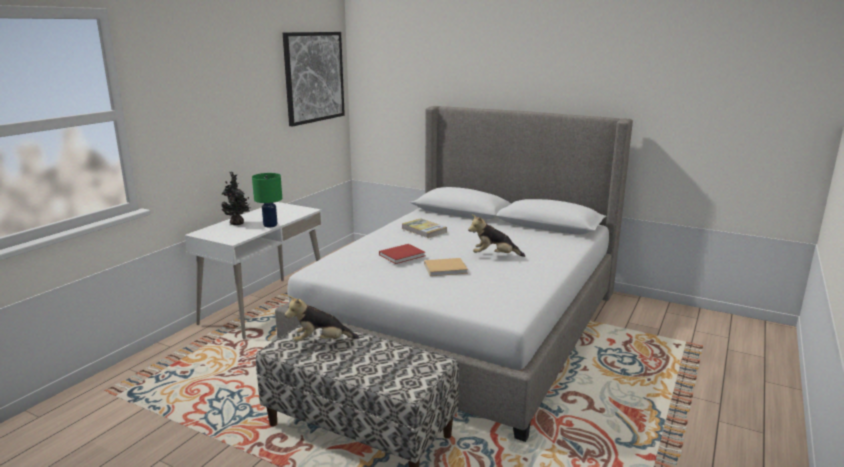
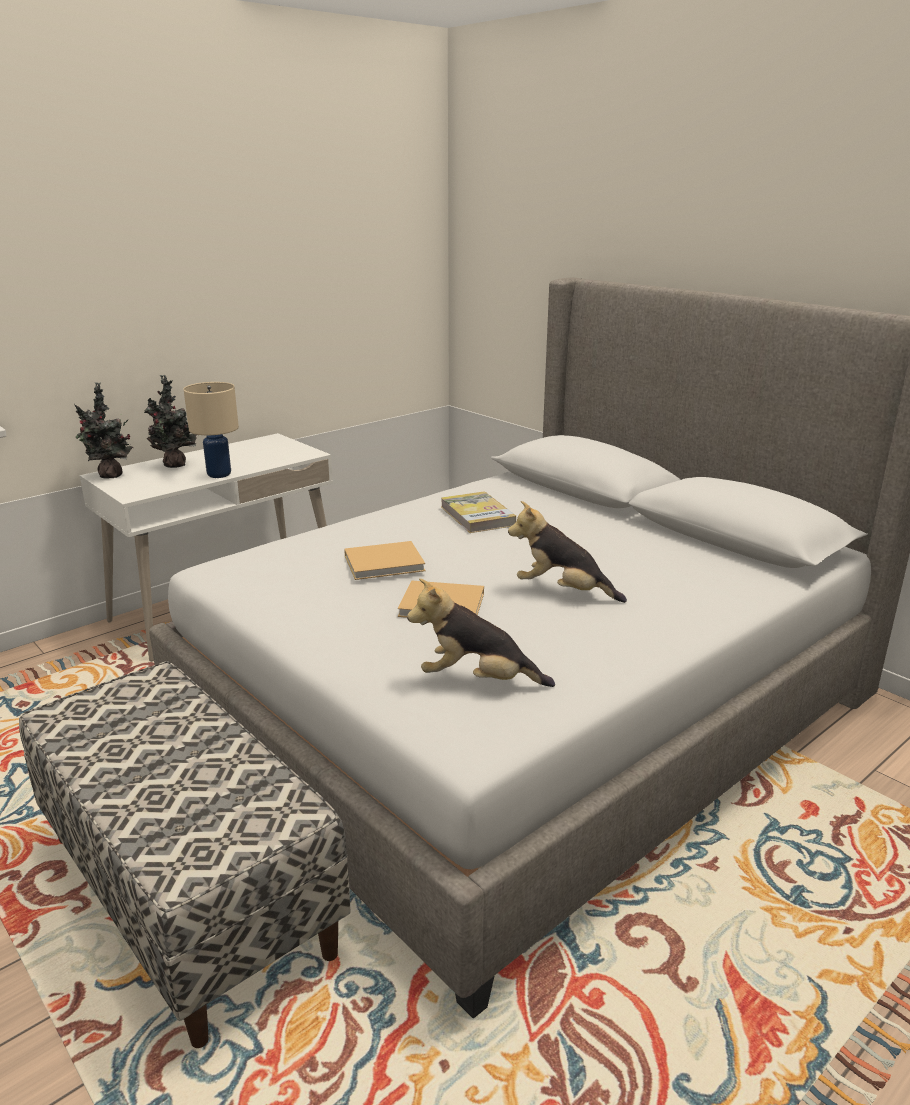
camera: 20 degrees right, 5 degrees up
green table lamp [252,173,282,228] -> beige table lamp [184,382,239,478]
picture [283,32,345,127] -> none
plush toy [285,296,359,342] -> plush toy moved to [407,578,555,687]
red book [379,244,425,264] -> beige book [344,541,426,580]
none -> potted plant [74,382,134,479]

